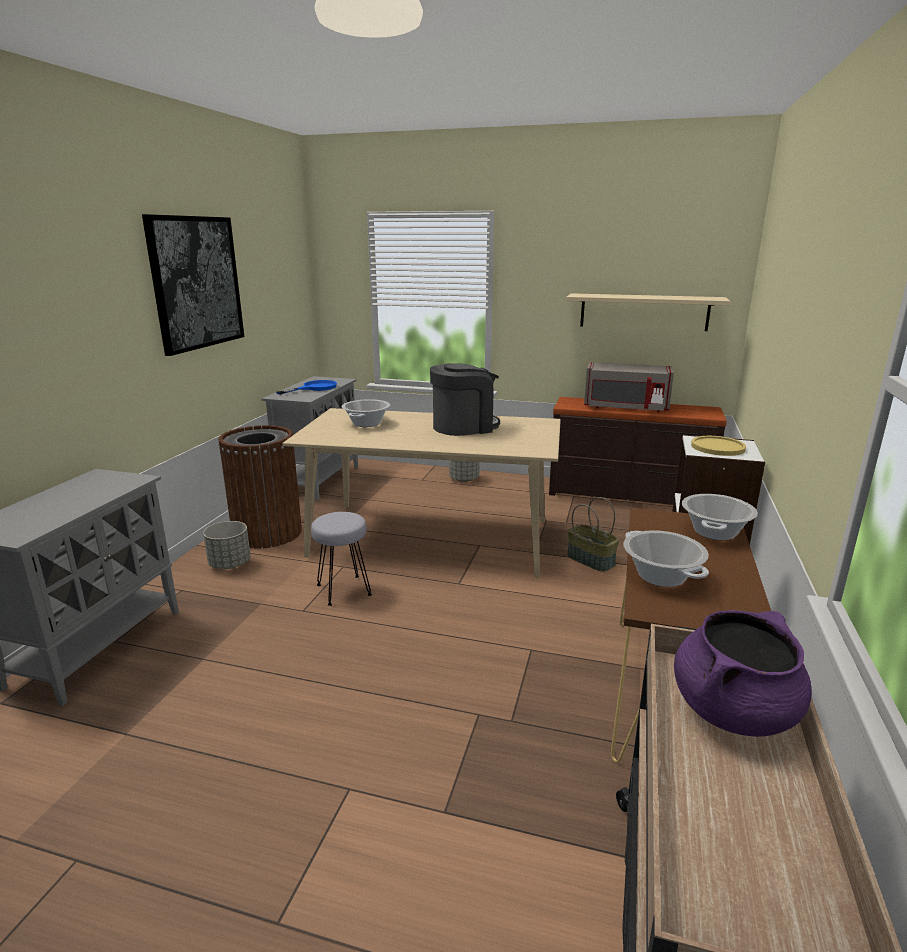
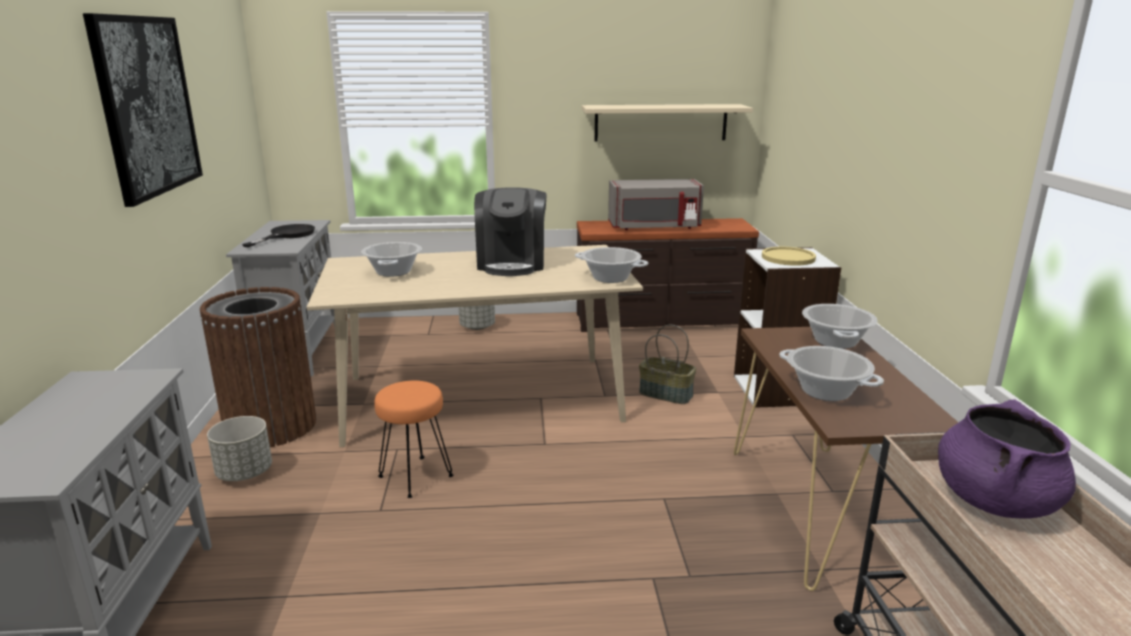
camera: 20 degrees left, 0 degrees up
blue frying pan [276,380,337,395] -> black frying pan [242,224,315,247]
grey stool [311,512,372,606] -> orange stool [374,380,453,498]
coffee machine [430,363,500,436] -> coffee machine turned 135 degrees clockwise [474,188,547,276]
none -> cooking pot [575,247,648,283]

